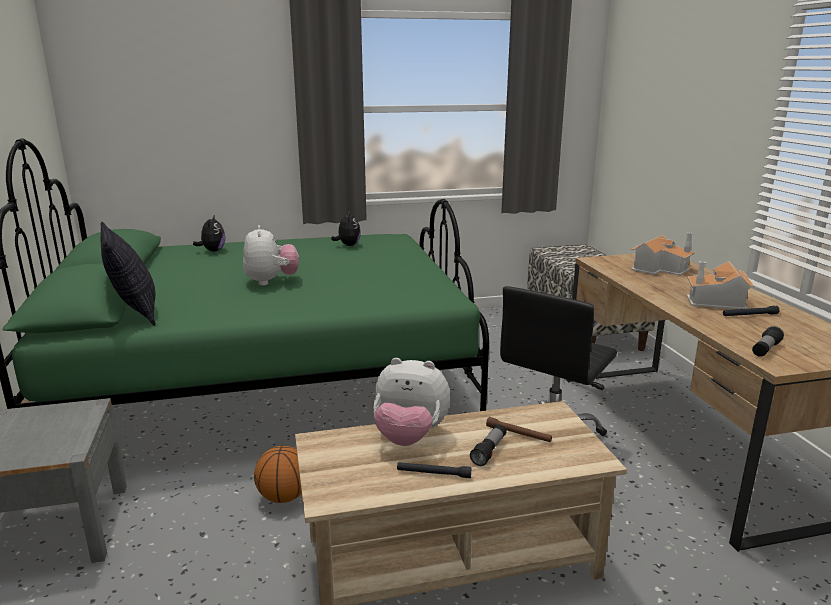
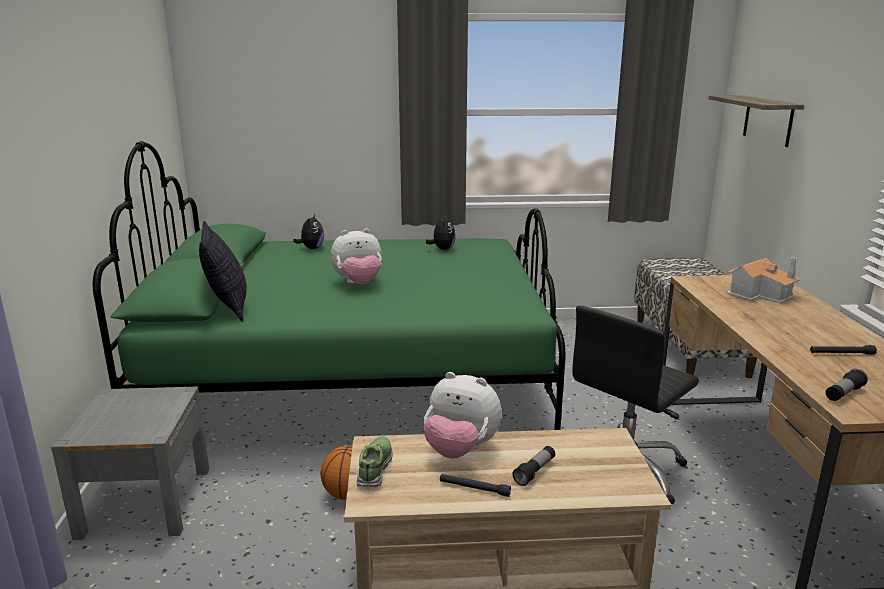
camera: 10 degrees right, 0 degrees up
plush toy [243,225,299,286] -> plush toy turned 75 degrees clockwise [331,228,382,284]
brown flashlight [486,417,552,442] -> none
toy house [687,261,755,309] -> none
none -> shoe [357,436,393,487]
none -> shelf [708,95,804,147]

